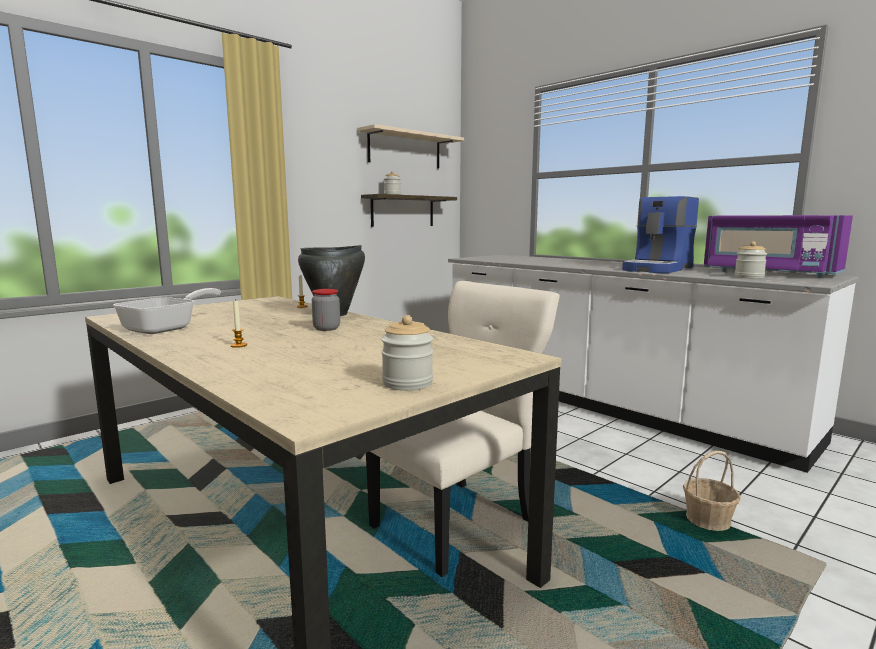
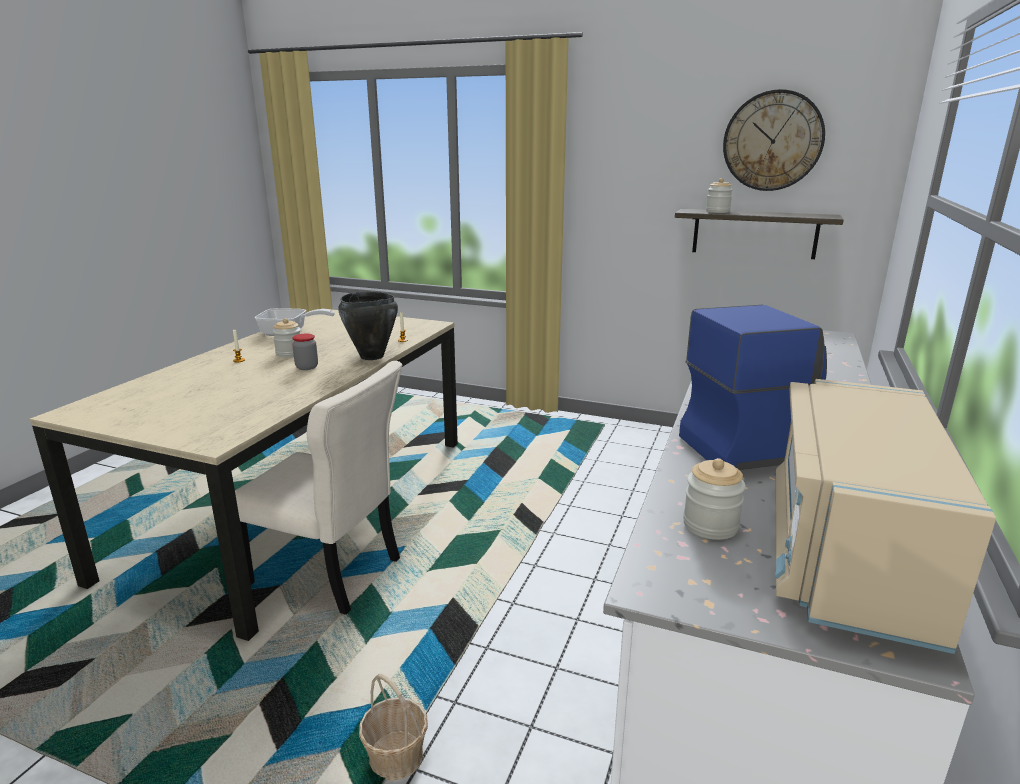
camera: 65 degrees right, 10 degrees up
beige shelf [357,124,464,169] -> wall clock [723,89,825,191]
jar [381,315,433,390] -> jar moved to [272,318,301,357]
coffee machine [622,196,699,273] -> coffee machine turned 150 degrees clockwise [679,305,827,470]
purple microwave [704,215,853,278] -> beige microwave [775,379,996,654]

